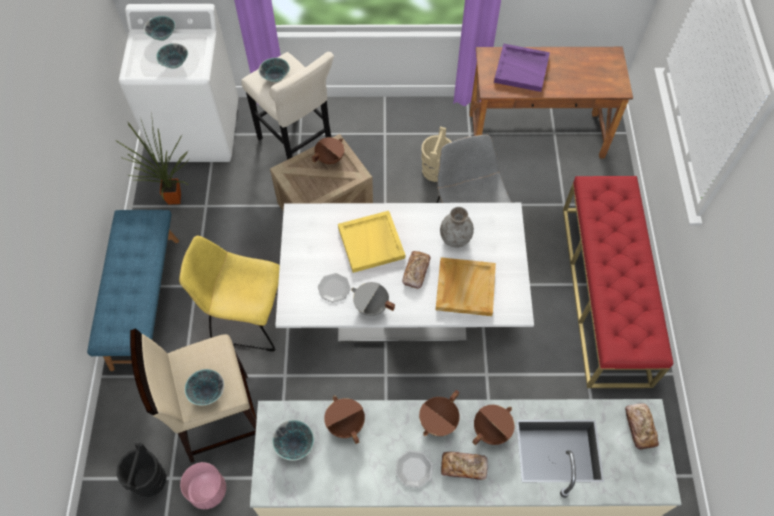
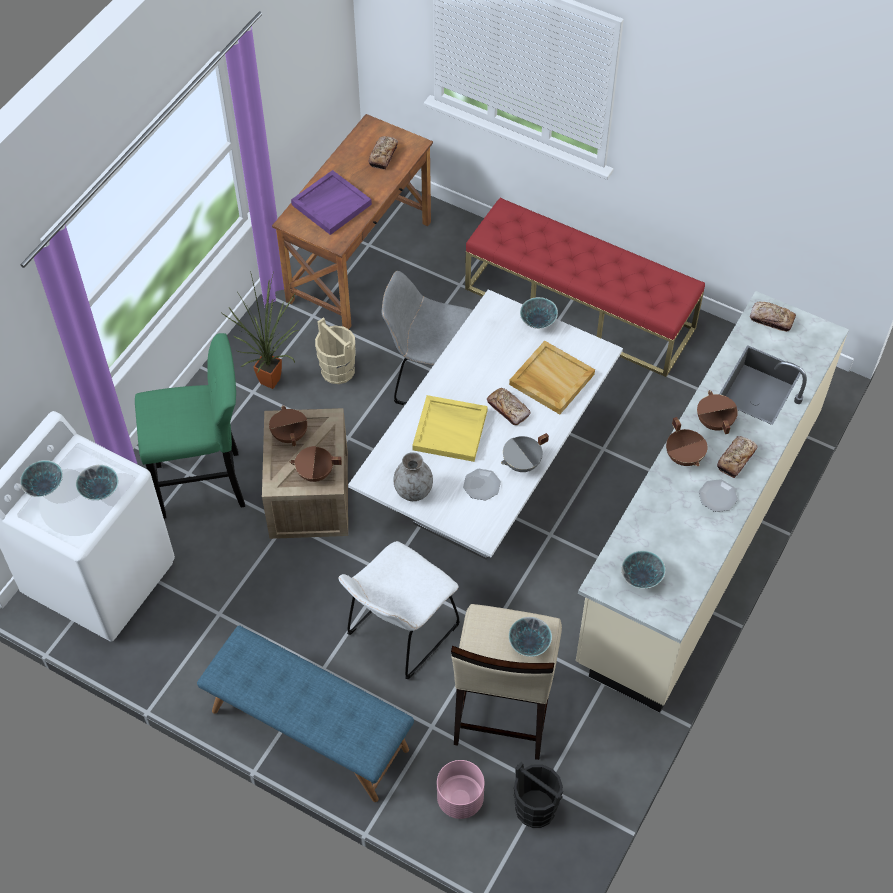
camera: 60 degrees left, 5 degrees down
potted plant [117,120,189,205] -> potted plant moved to [222,271,300,389]
yellow chair [179,236,280,352] -> white chair [339,541,460,679]
pink planter [180,462,226,509] -> pink planter moved to [437,760,484,819]
beige stool [241,52,334,160] -> green stool [135,333,245,519]
bowl [259,58,290,82] -> bowl moved to [520,297,558,329]
brown cooking pot [324,396,365,444] -> brown cooking pot moved to [289,446,342,482]
grey vase [440,207,474,248] -> grey vase moved to [393,452,433,501]
none -> bread [368,137,398,170]

